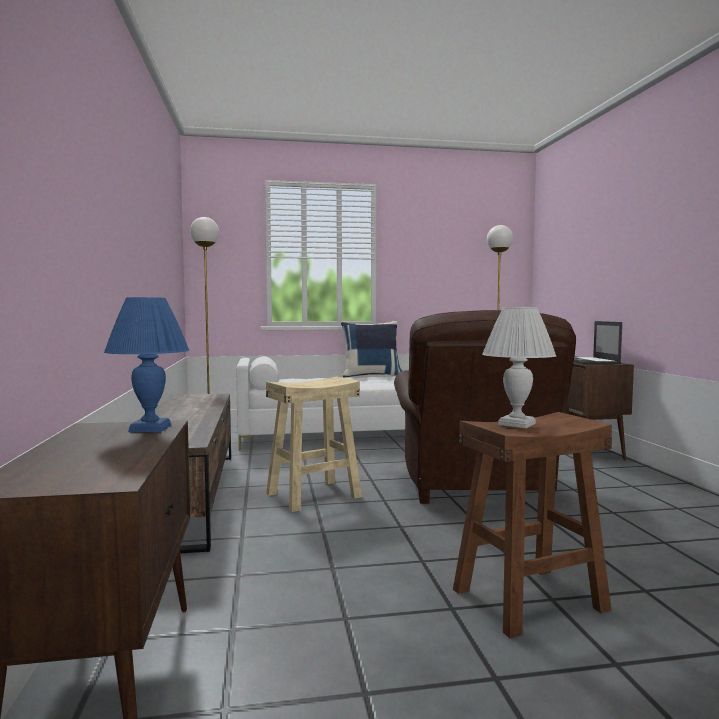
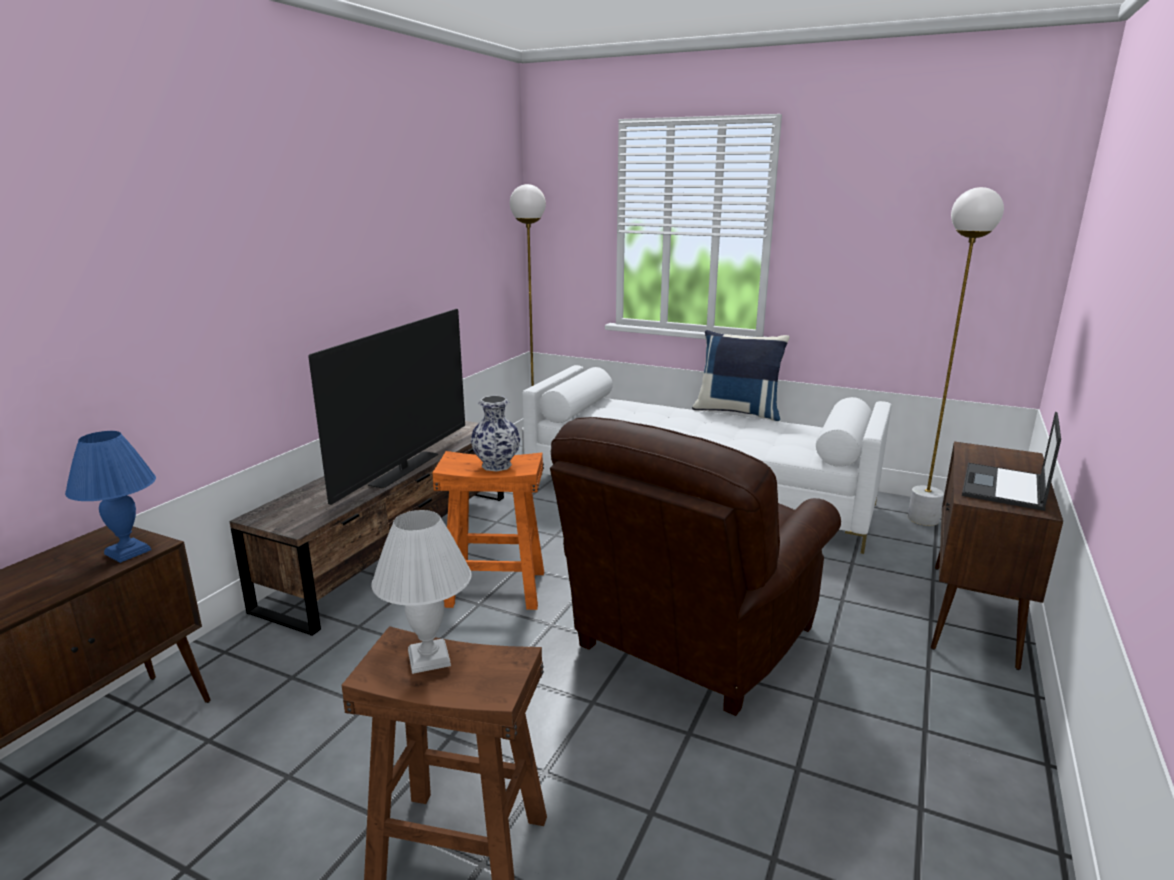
camera: 35 degrees right, 15 degrees up
beige stool [266,376,362,512] -> orange stool [432,451,544,610]
none -> television [308,309,465,505]
none -> vase [471,396,520,471]

